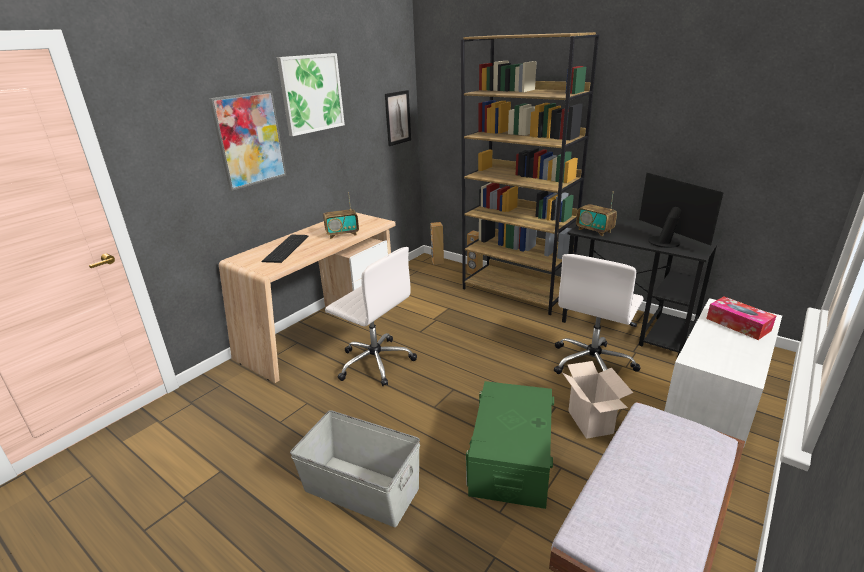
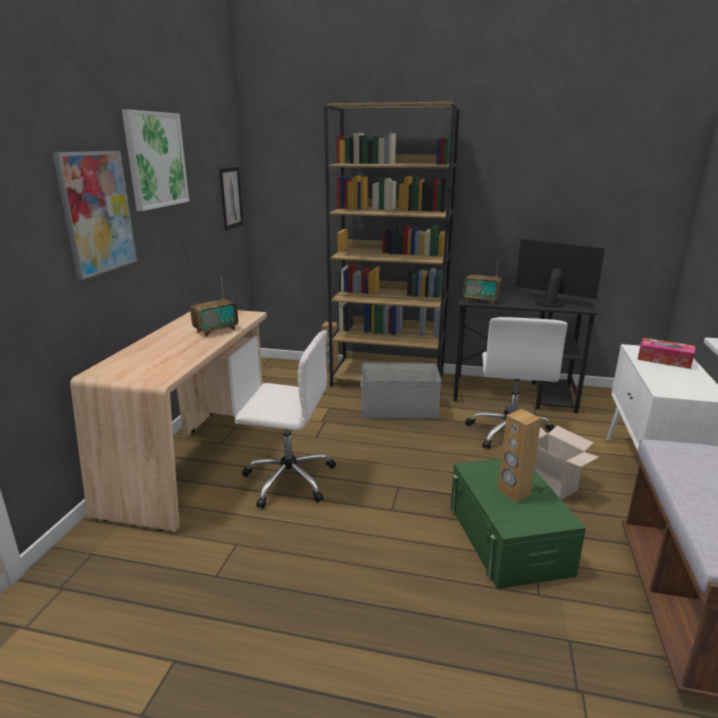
camera: 25 degrees left, 5 degrees down
keyboard [261,235,308,263] -> none
grey storage box [290,410,420,527] -> grey storage box moved to [360,363,442,419]
brown speaker [430,222,444,265] -> brown speaker moved to [498,409,541,503]

